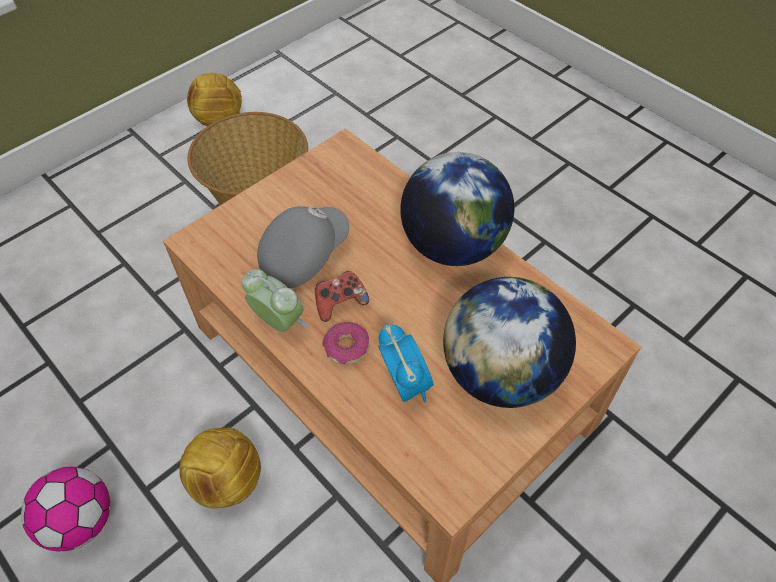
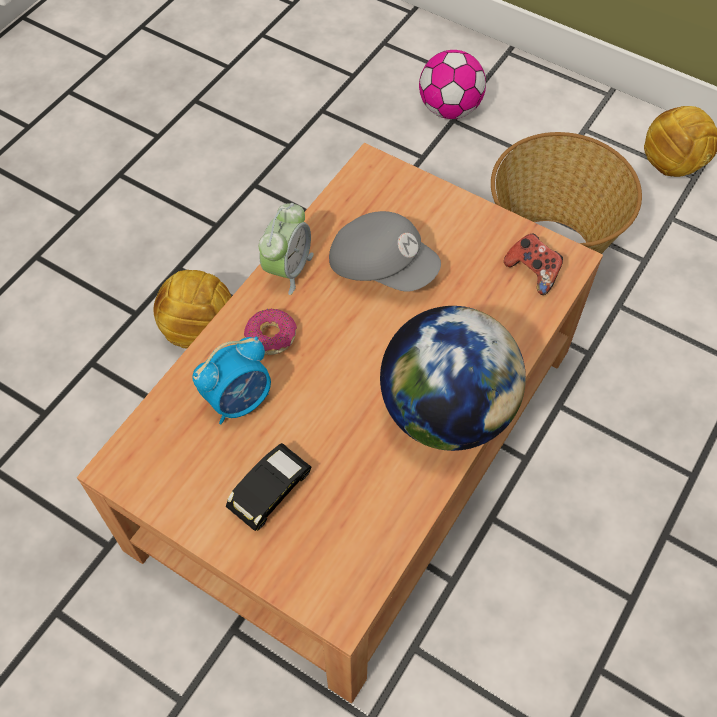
camera: 75 degrees right, 5 degrees up
football [21,467,110,551] -> football moved to [419,50,486,119]
game controller [315,271,369,322] -> game controller moved to [504,234,563,295]
globe [443,277,576,408] -> black toy car [226,443,311,531]

